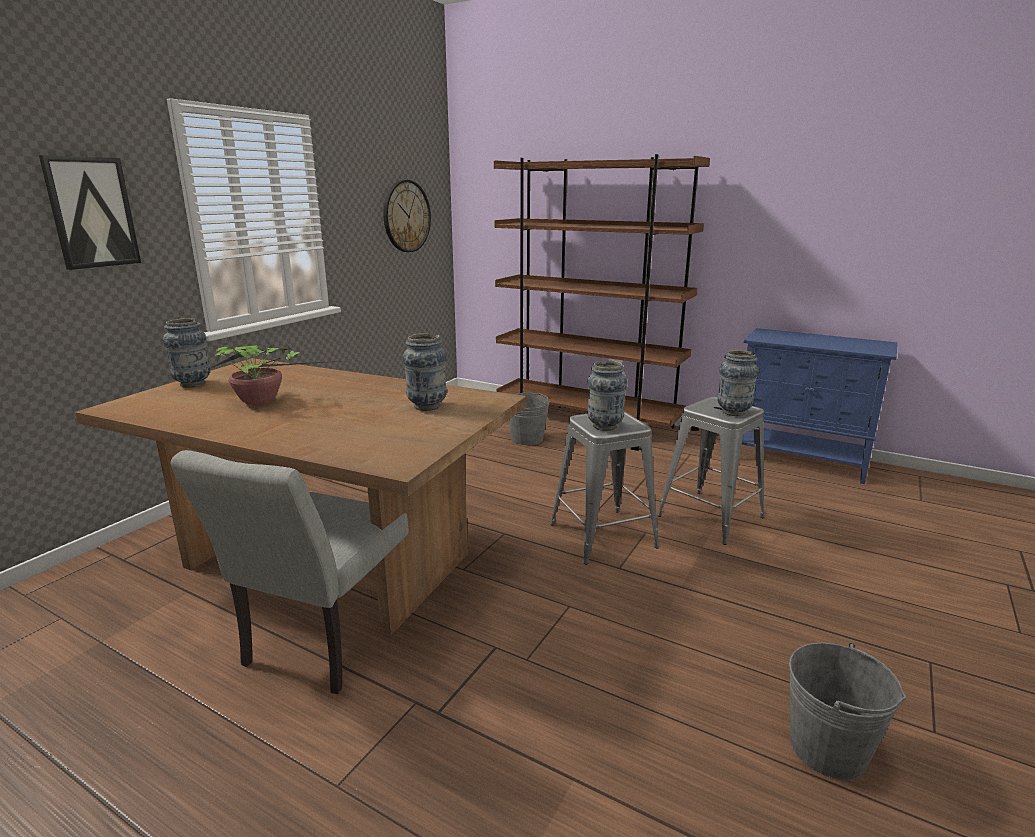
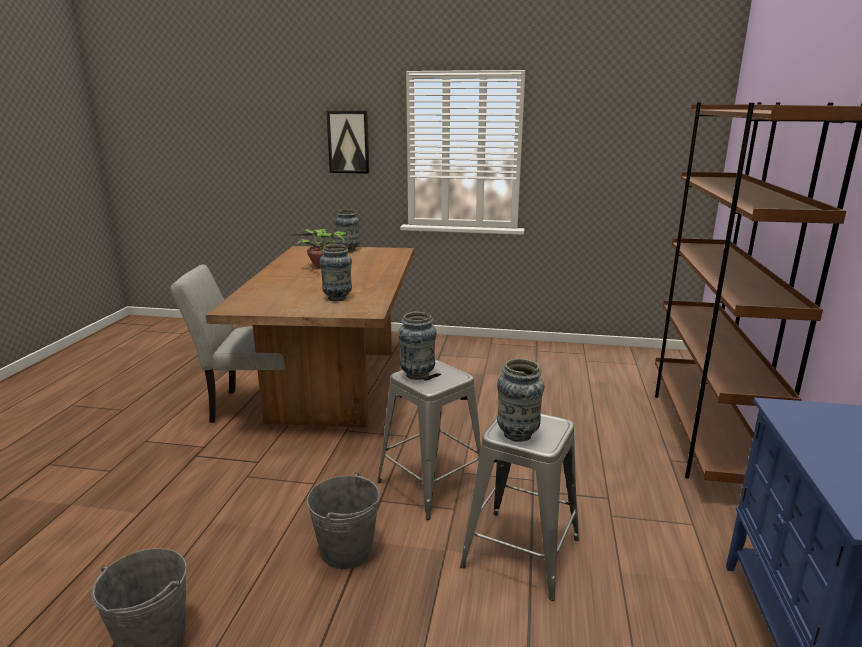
camera: 70 degrees right, 0 degrees up
wall clock [383,180,431,252] -> none
grey bucket [509,393,550,445] -> grey bucket moved to [307,473,380,569]

